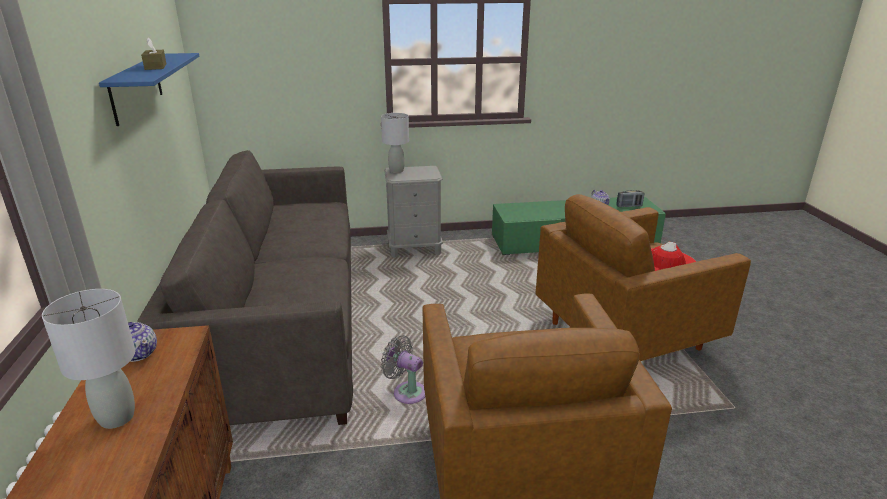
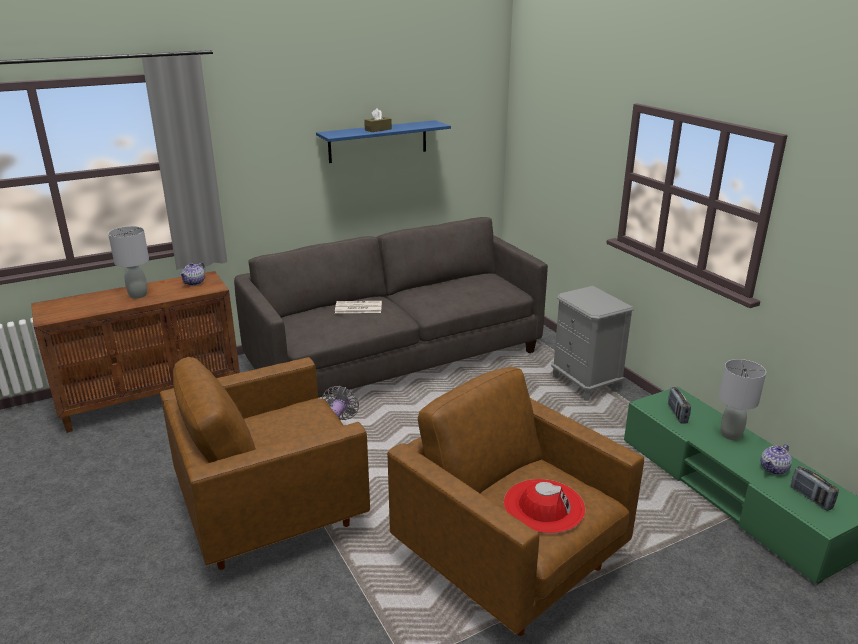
camera: 70 degrees right, 0 degrees up
grey table lamp [381,113,409,173] -> grey table lamp moved to [719,359,766,440]
none -> newspaper [335,301,382,313]
none -> radio [668,387,691,424]

